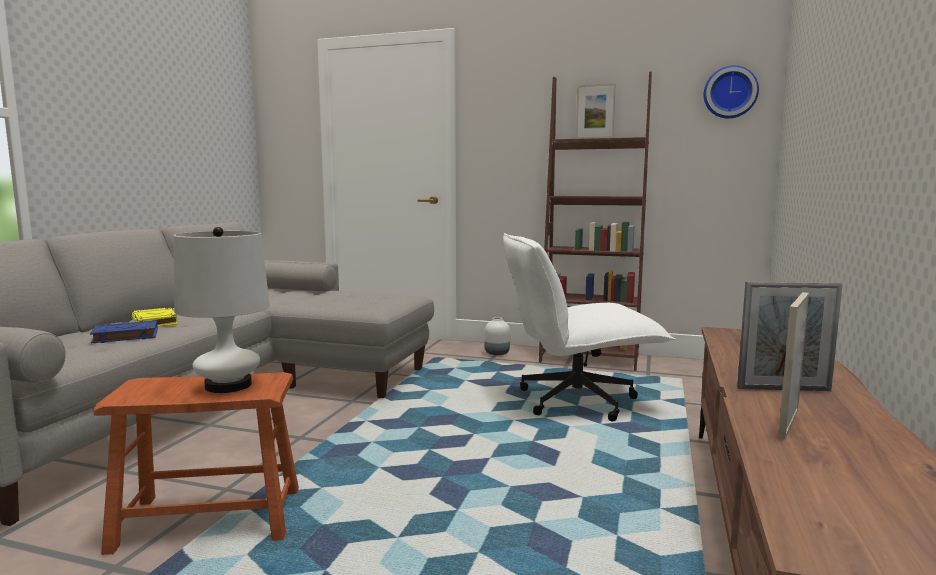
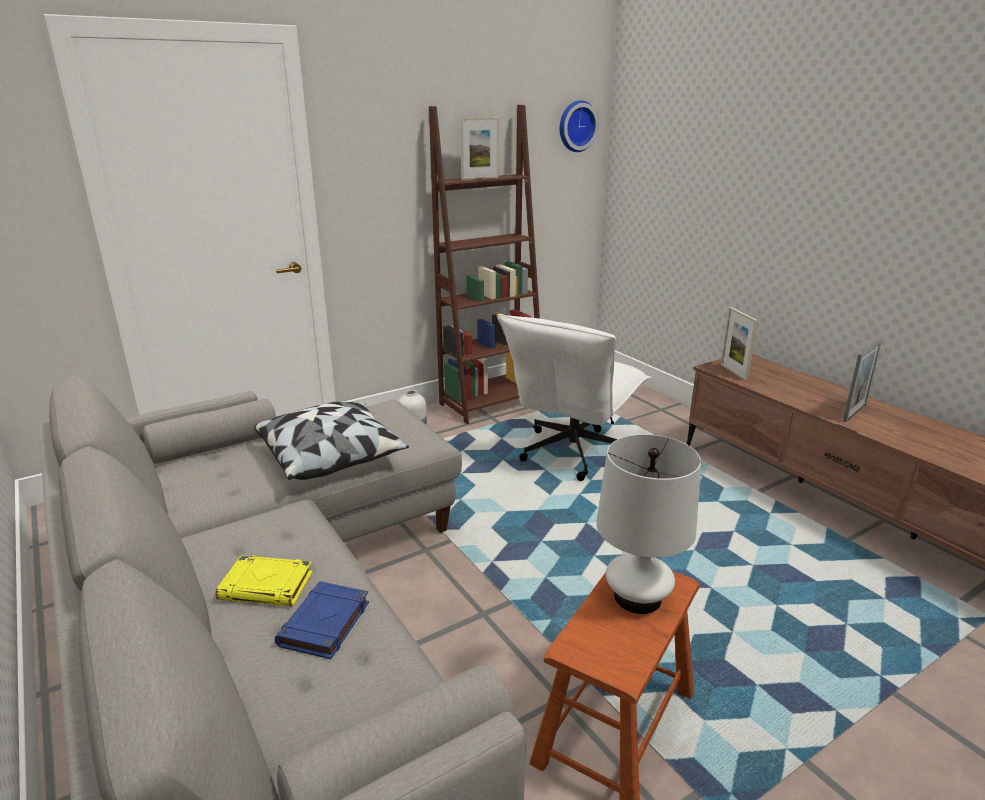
camera: 50 degrees left, 15 degrees up
picture frame [778,292,809,440] -> picture frame moved to [721,307,758,381]
none -> pillow [254,401,409,480]

